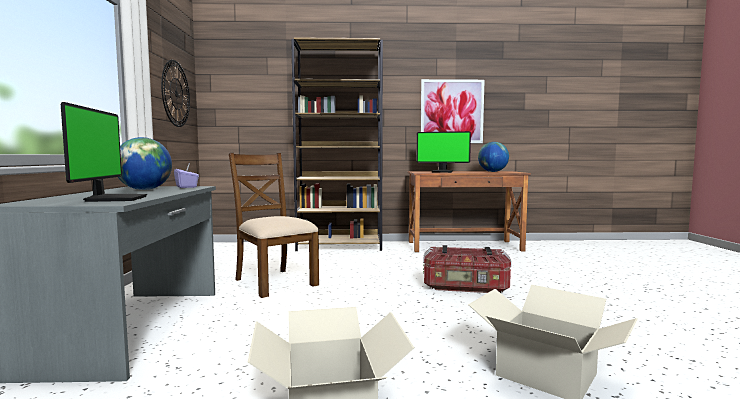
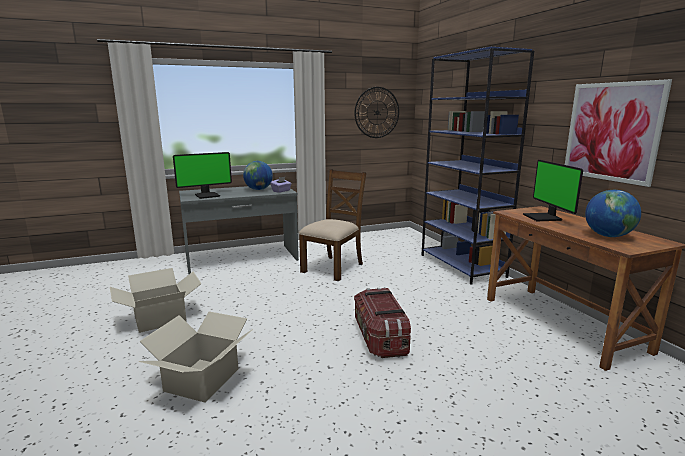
camera: 70 degrees right, 10 degrees up
brown bookcase [291,37,383,251] -> blue bookcase [421,47,534,285]

